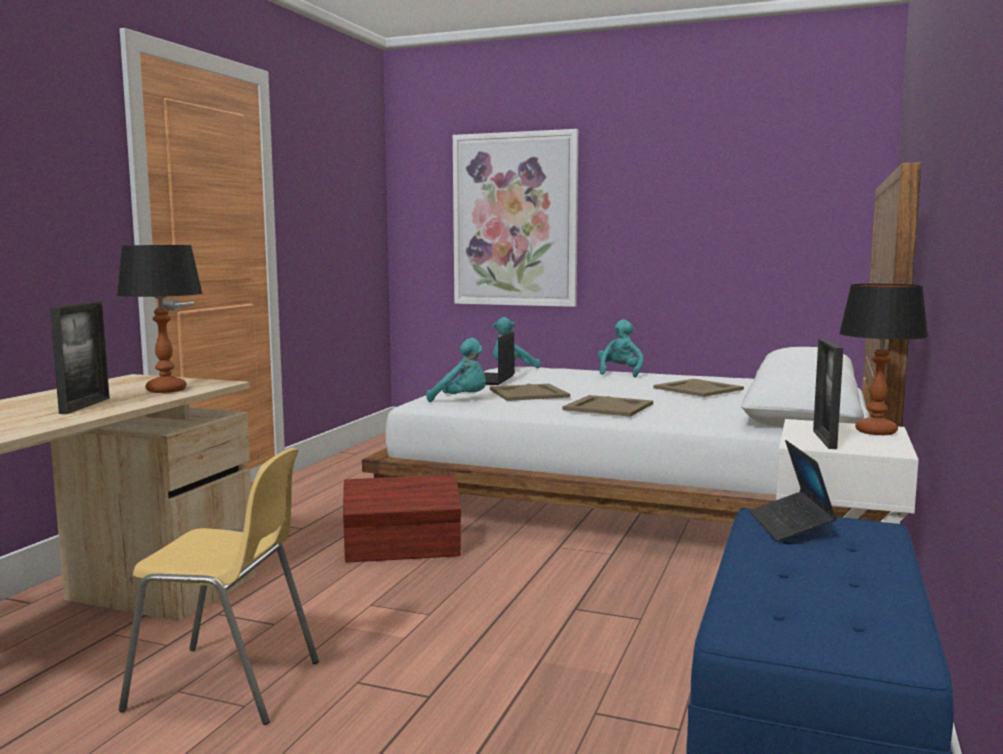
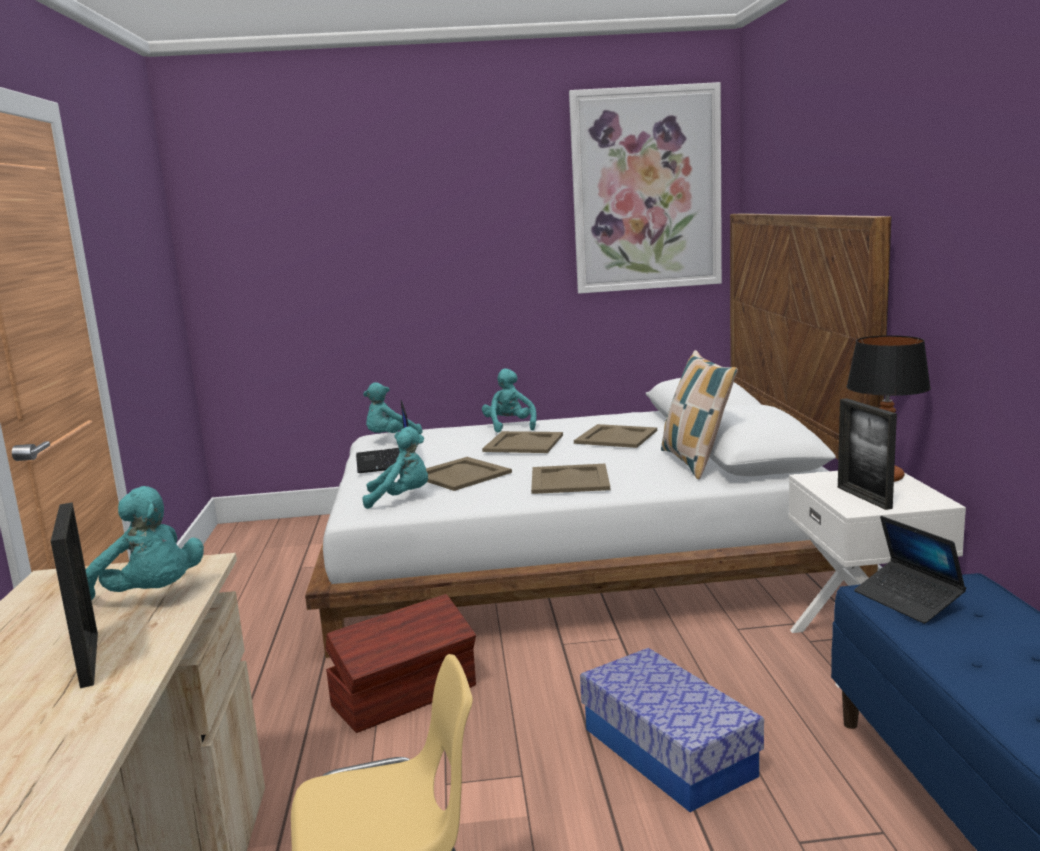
camera: 25 degrees left, 5 degrees up
table lamp [116,245,203,393] -> turquoise plush toy [86,486,204,600]
picture [453,129,578,307] -> picture moved to [569,82,722,294]
none -> beige tray [482,431,563,453]
none -> storage box [580,648,764,812]
none -> pillow [661,350,738,479]

